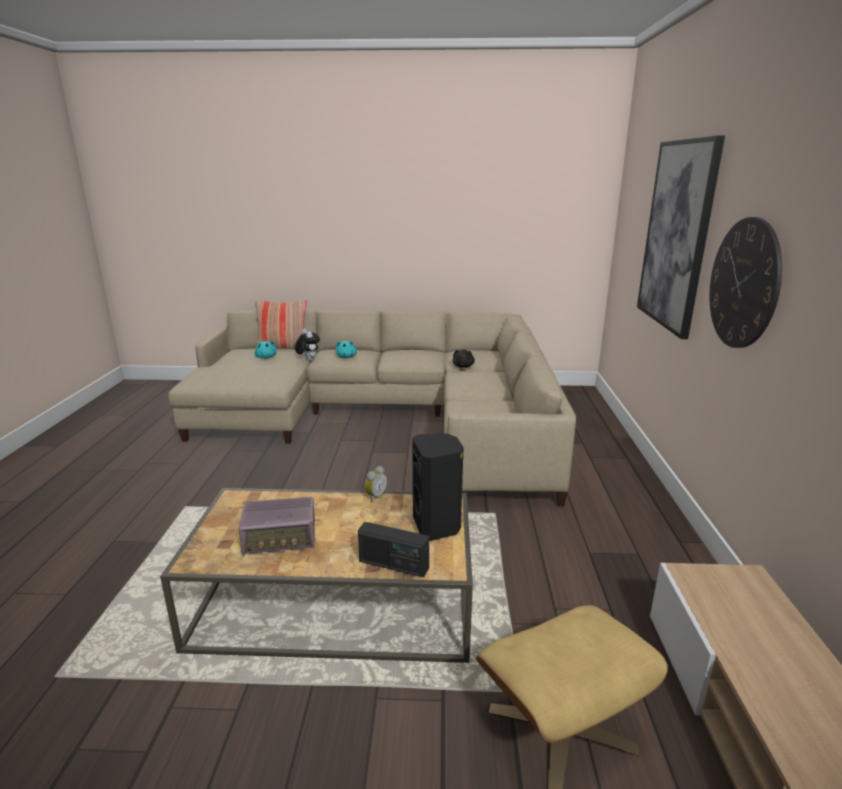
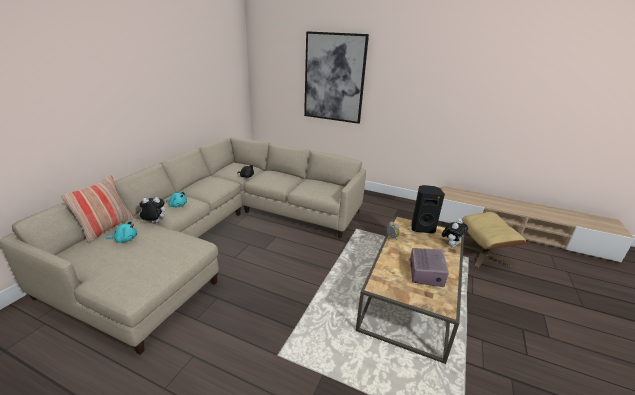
camera: 70 degrees left, 5 degrees up
radio [358,522,429,577] -> plush toy [442,219,468,248]
wall clock [709,217,782,348] -> none

